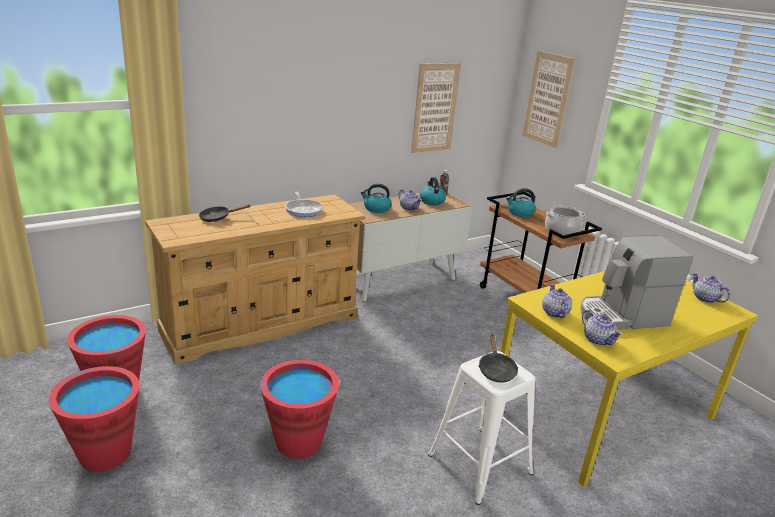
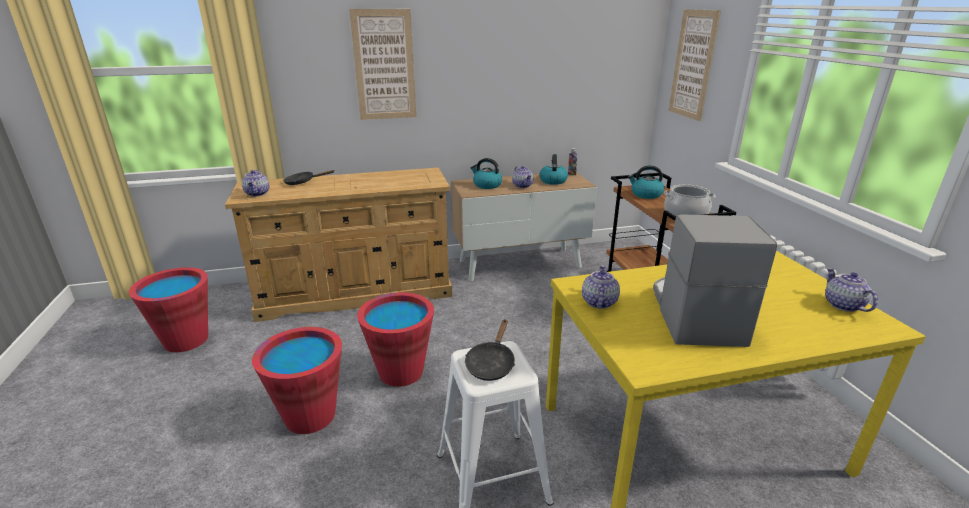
camera: 20 degrees right, 0 degrees up
red bucket [48,366,140,472] -> red bucket moved to [357,292,434,387]
frying pan [285,192,323,217] -> none
picture [411,63,461,153] -> picture moved to [349,9,416,120]
coffee machine [581,235,693,330] -> coffee machine turned 90 degrees clockwise [653,214,777,347]
teapot [582,310,623,346] -> teapot moved to [242,170,269,196]

